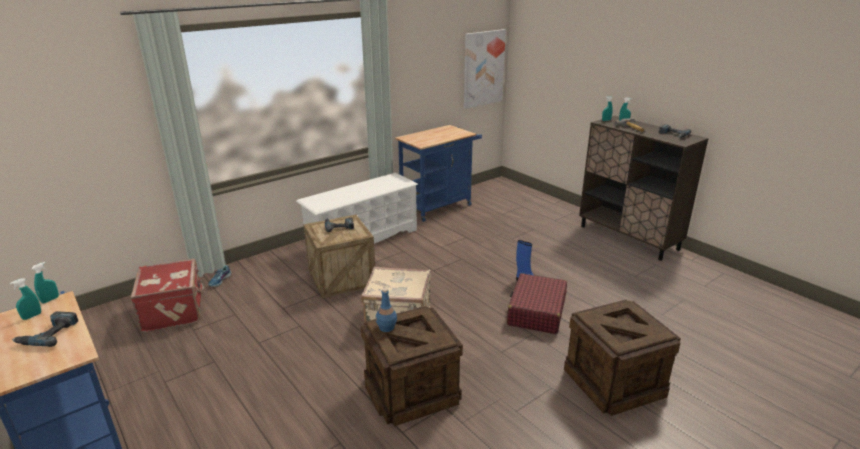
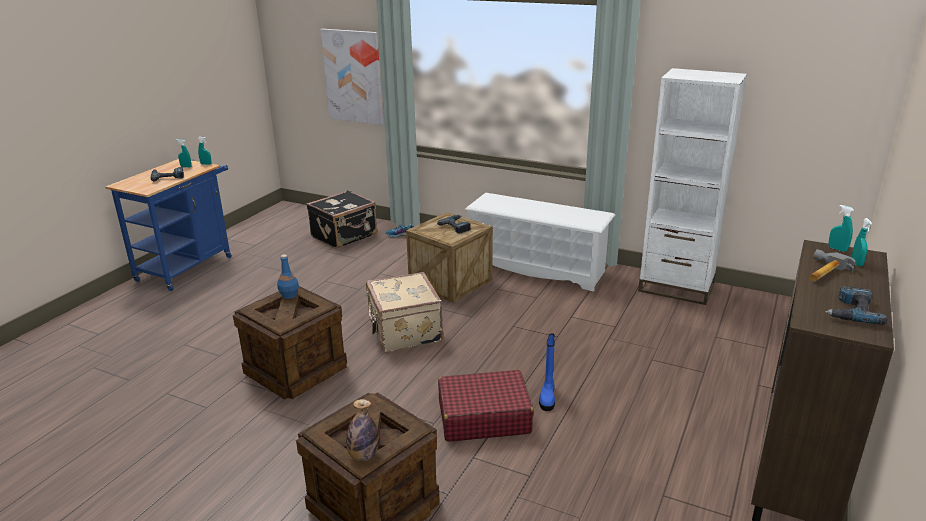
camera: 65 degrees right, 0 degrees up
red suitcase [131,259,205,332] -> black suitcase [306,190,377,249]
blue cart [395,125,482,222] -> white bookcase [638,68,747,305]
picture [464,29,506,109] -> picture moved to [320,29,383,125]
none -> bottle [346,399,379,461]

